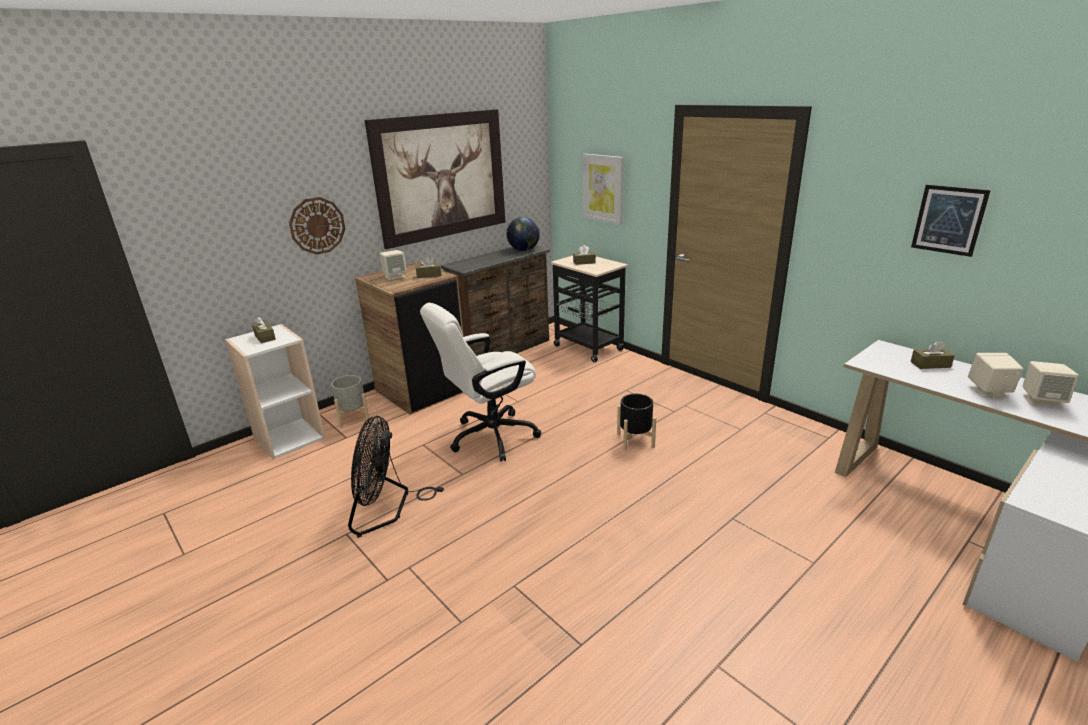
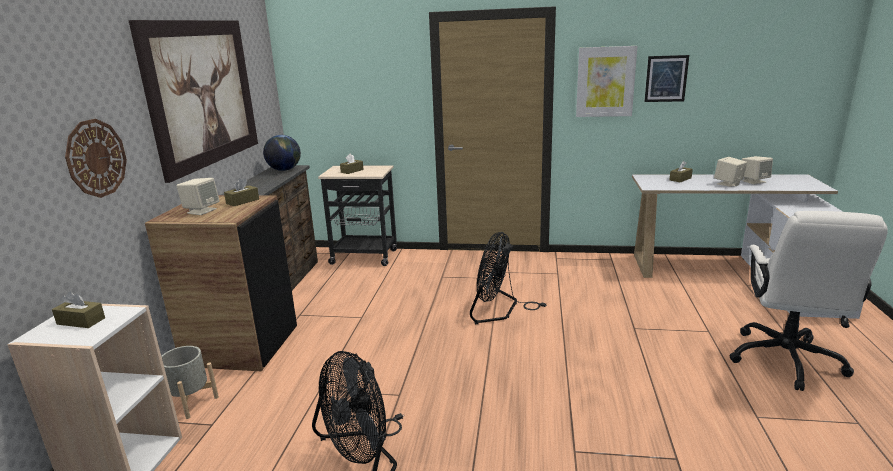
camera: 40 degrees left, 5 degrees down
white office chair [420,303,541,462] -> white office chair moved to [729,211,888,391]
picture [583,154,624,225] -> picture moved to [576,46,637,117]
black planter [617,394,656,451] -> black fan [470,232,546,325]

